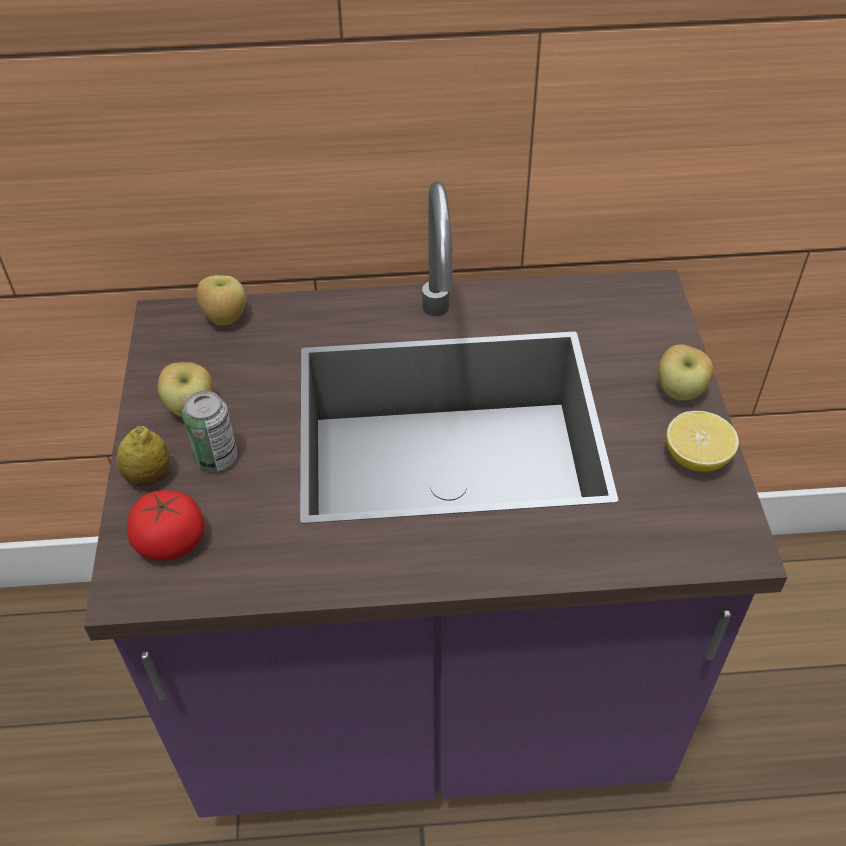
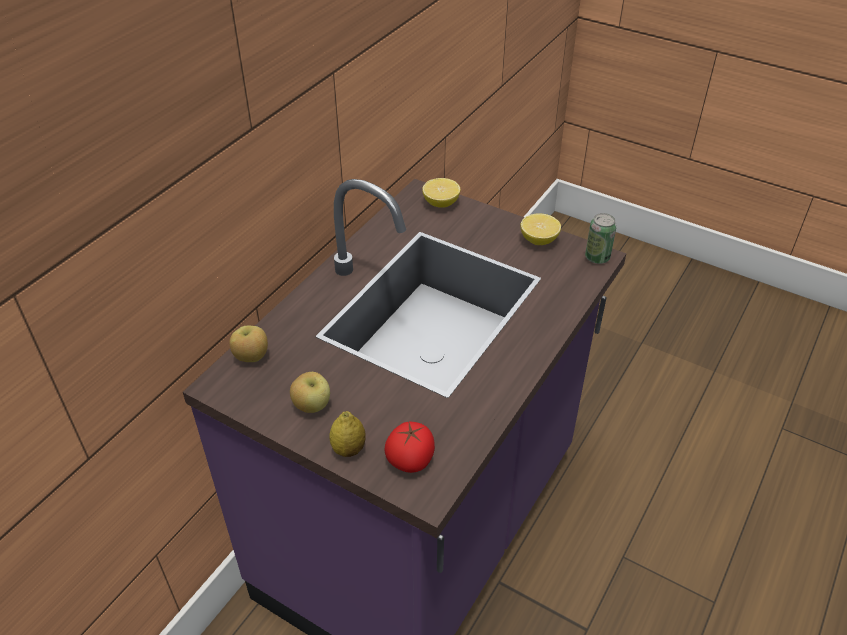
camera: 55 degrees left, 5 degrees down
can [182,391,237,472] -> can moved to [585,213,617,264]
apple [658,344,713,401] -> none
none -> lemon [422,178,460,208]

